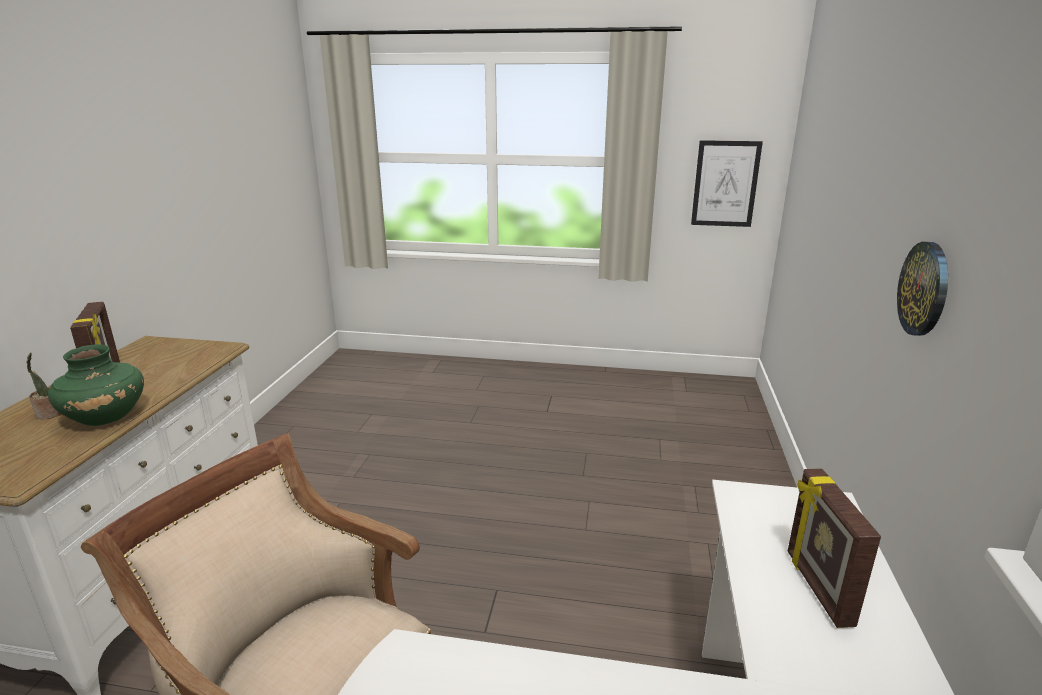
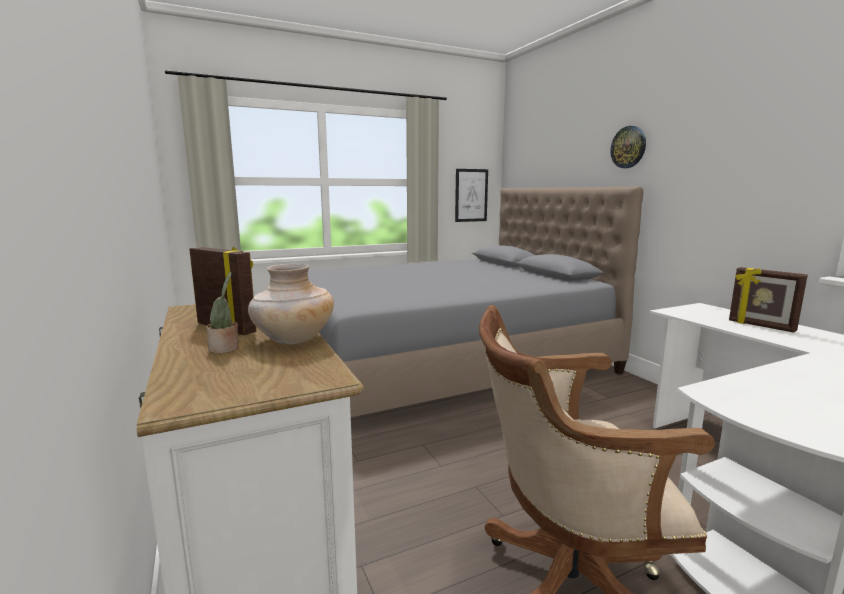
camera: 35 degrees left, 10 degrees down
green vase [48,344,144,426] -> beige vase [248,264,334,344]
wall clock [897,242,948,336] -> wall clock moved to [610,126,646,168]
none -> grey bed [308,186,643,417]

